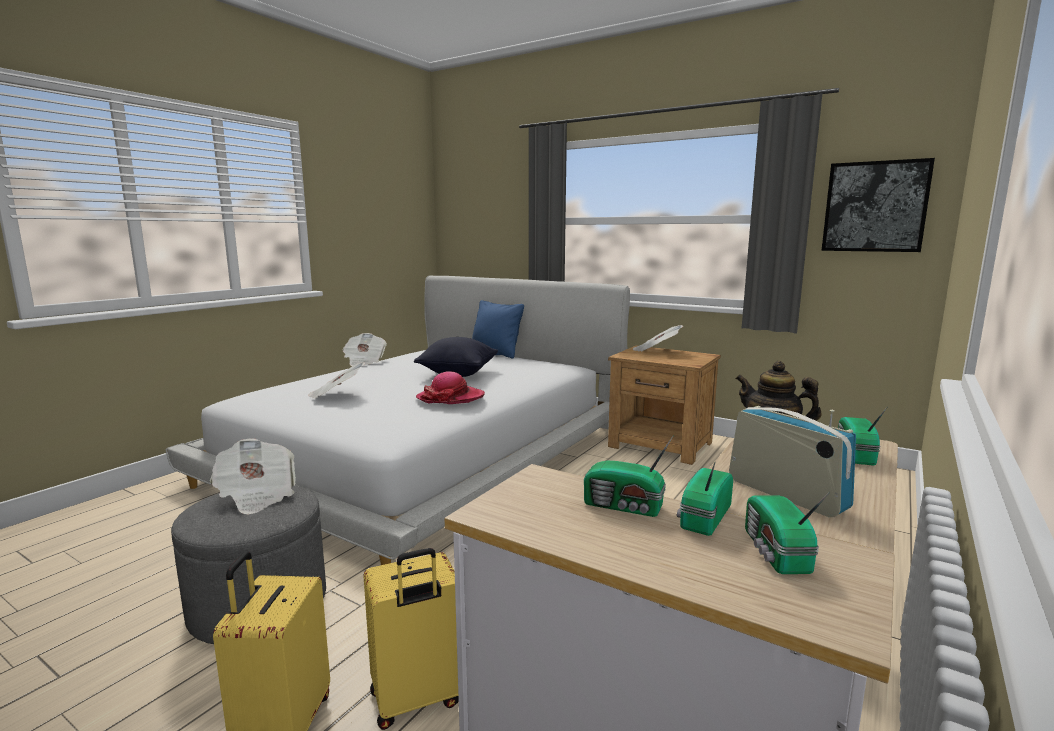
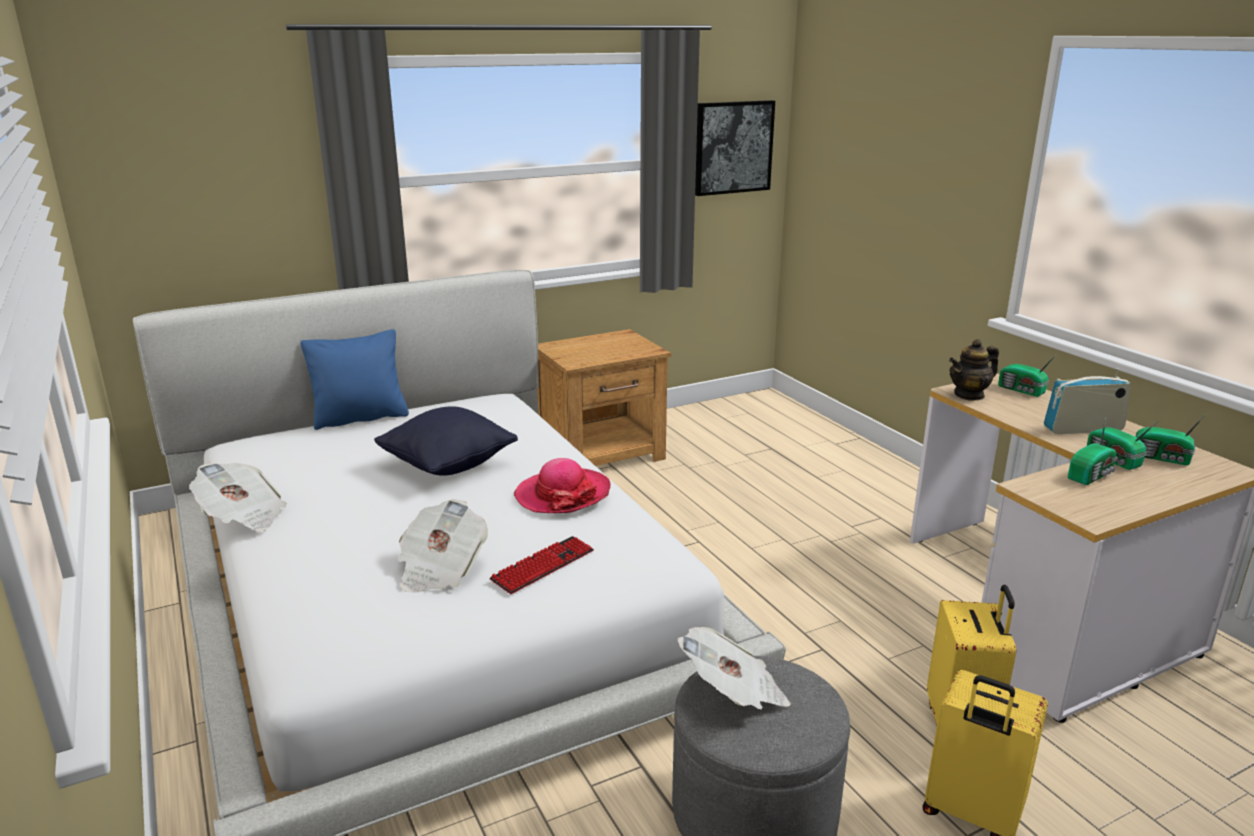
camera: 60 degrees left, 10 degrees up
newspaper [633,325,683,352] -> none
none -> keyboard [490,536,594,594]

